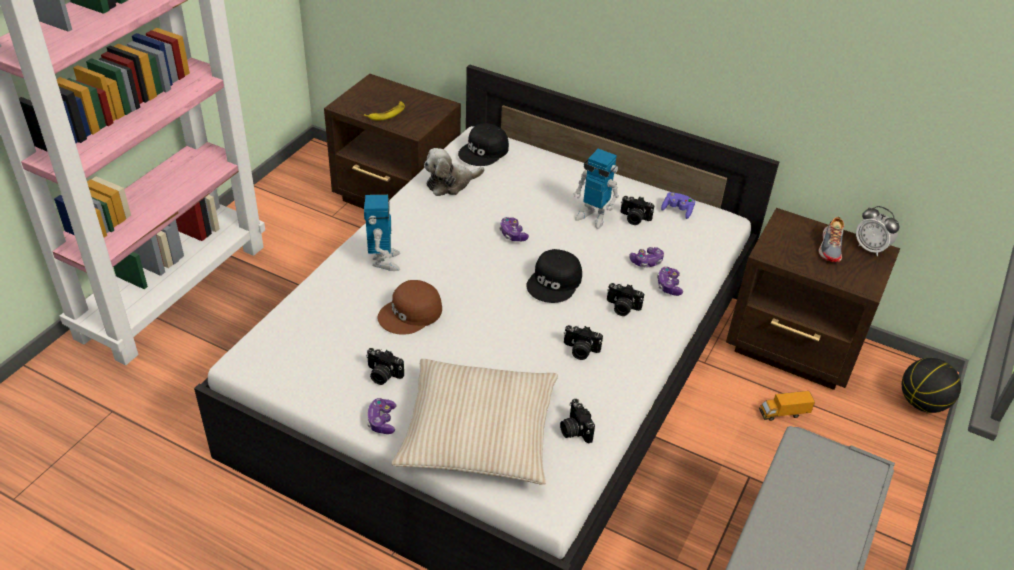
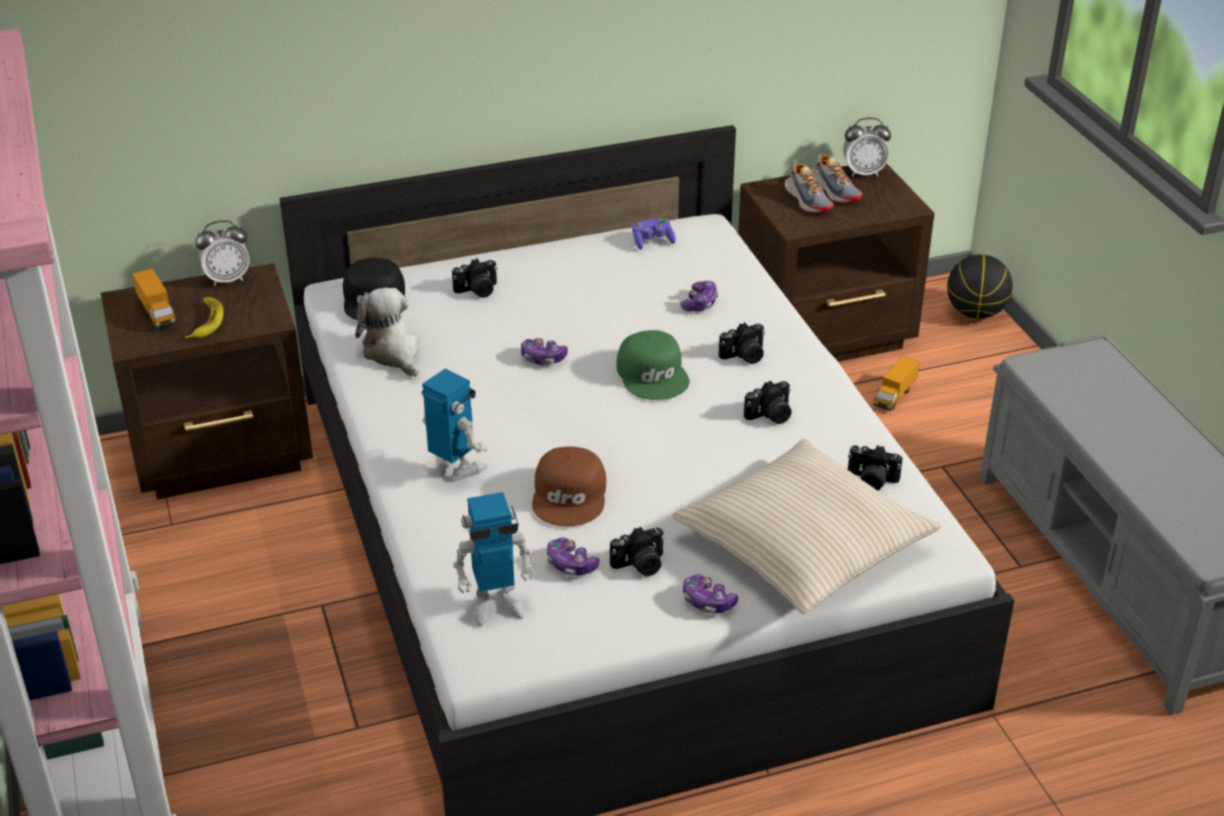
camera: 45 degrees left, 5 degrees down
plush toy [424,148,484,196] -> plush toy turned 135 degrees clockwise [355,288,419,377]
black cap [526,249,582,303] -> green cap [616,330,690,400]
toy robot [574,149,619,229] -> toy robot moved to [453,492,534,627]
camera [620,196,655,225] -> camera moved to [452,258,497,298]
game controller [657,267,683,296] -> game controller moved to [547,537,600,576]
none -> toy truck [132,268,176,329]
none -> alarm clock [195,220,249,286]
none -> shoe [784,162,834,213]

